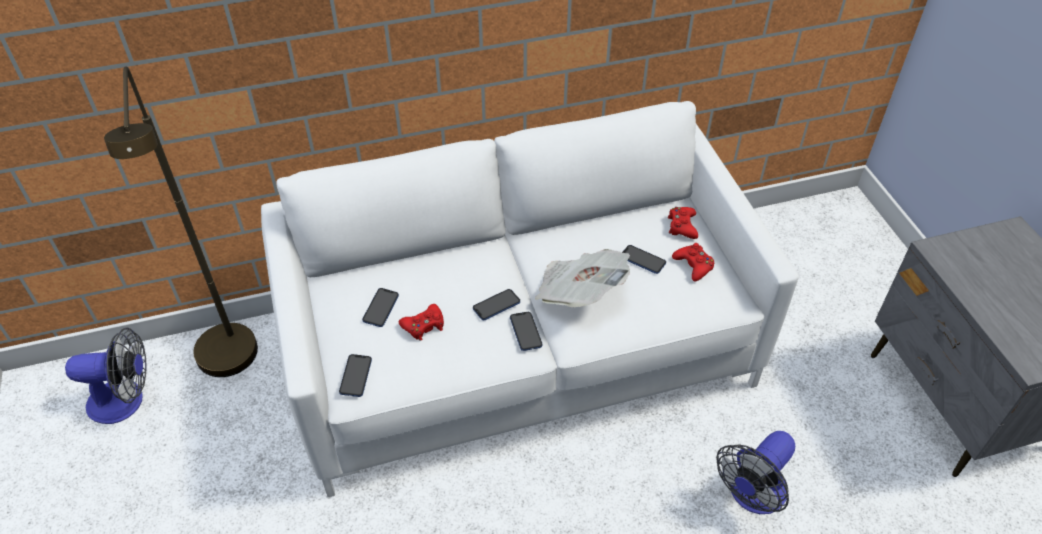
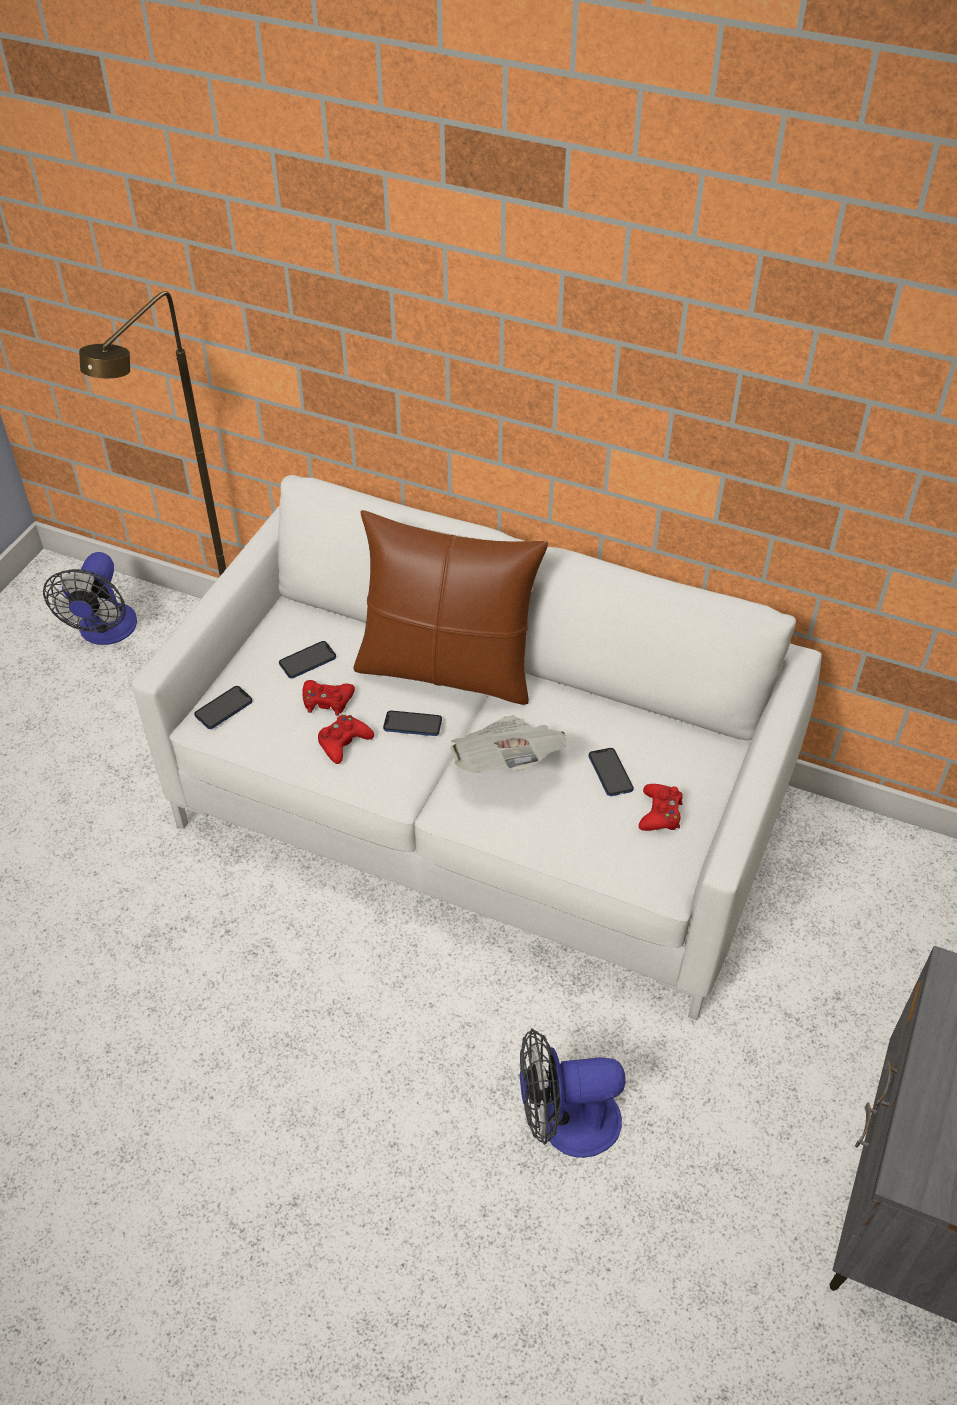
camera: 40 degrees right, 0 degrees up
fan [65,327,147,424] -> fan turned 60 degrees clockwise [43,552,137,645]
phone [510,312,543,351] -> none
red game controller [668,207,698,239] -> red game controller moved to [318,715,374,764]
none -> brown pillow [353,510,548,705]

